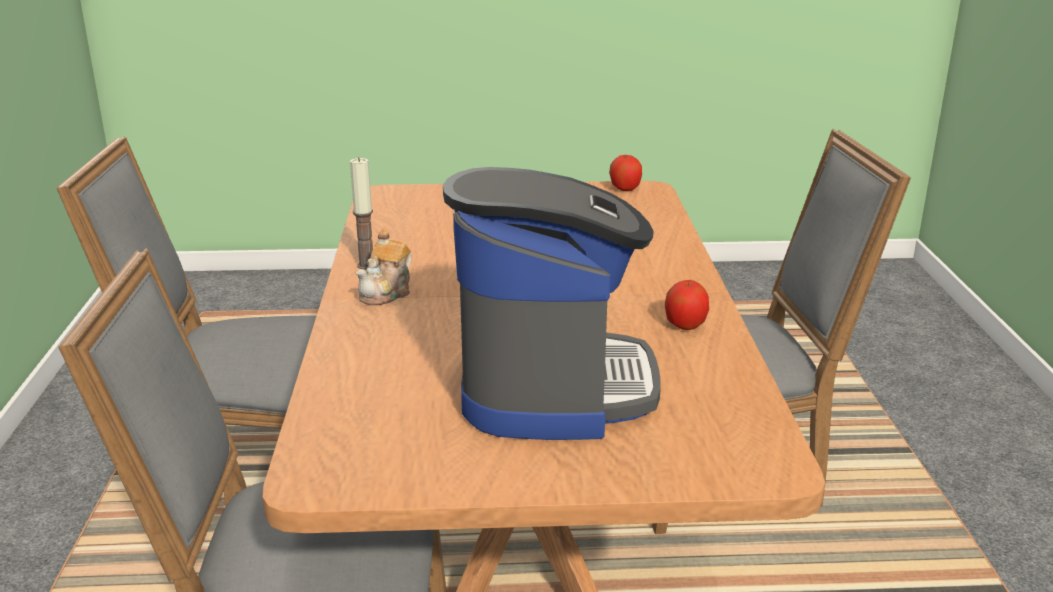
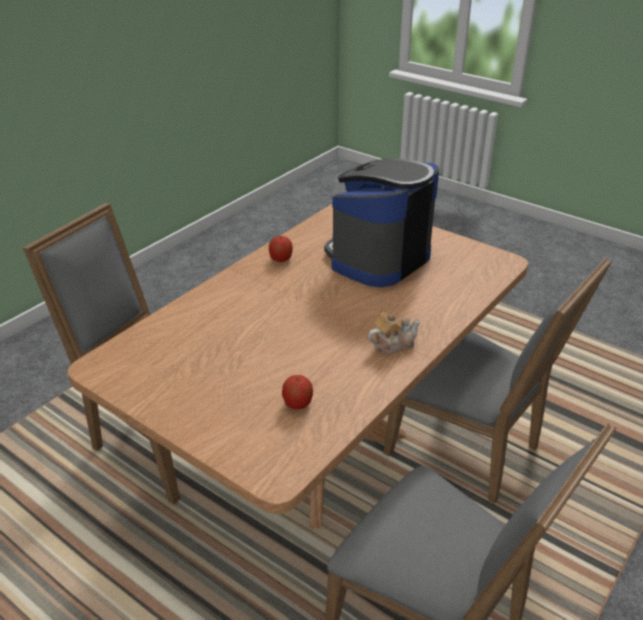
camera: 140 degrees left, 10 degrees up
candle [350,157,373,270] -> none
apple [609,155,642,191] -> apple moved to [282,375,313,409]

